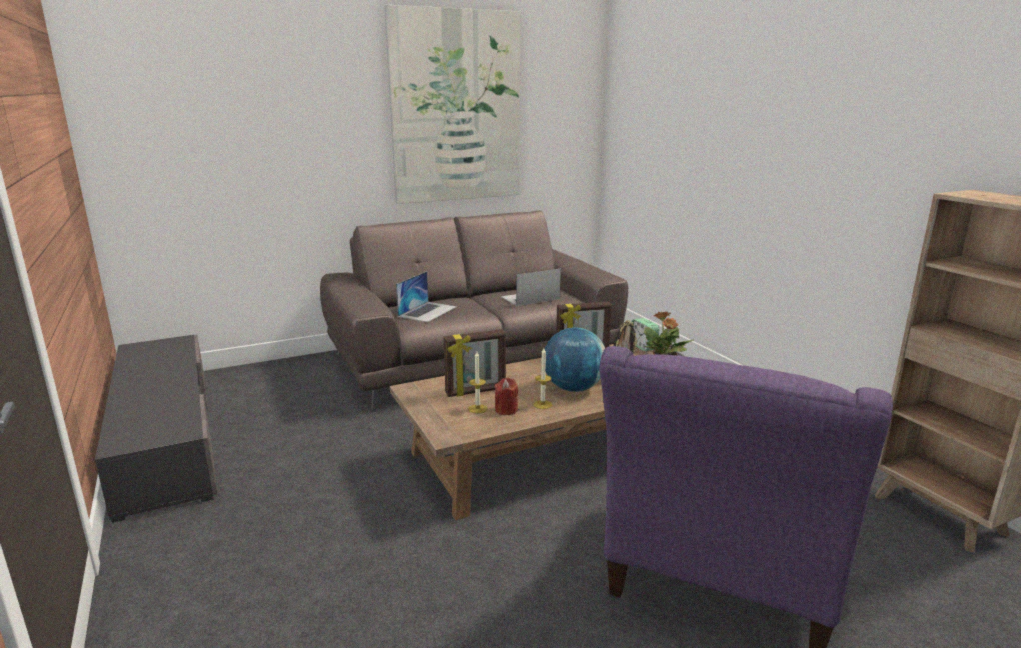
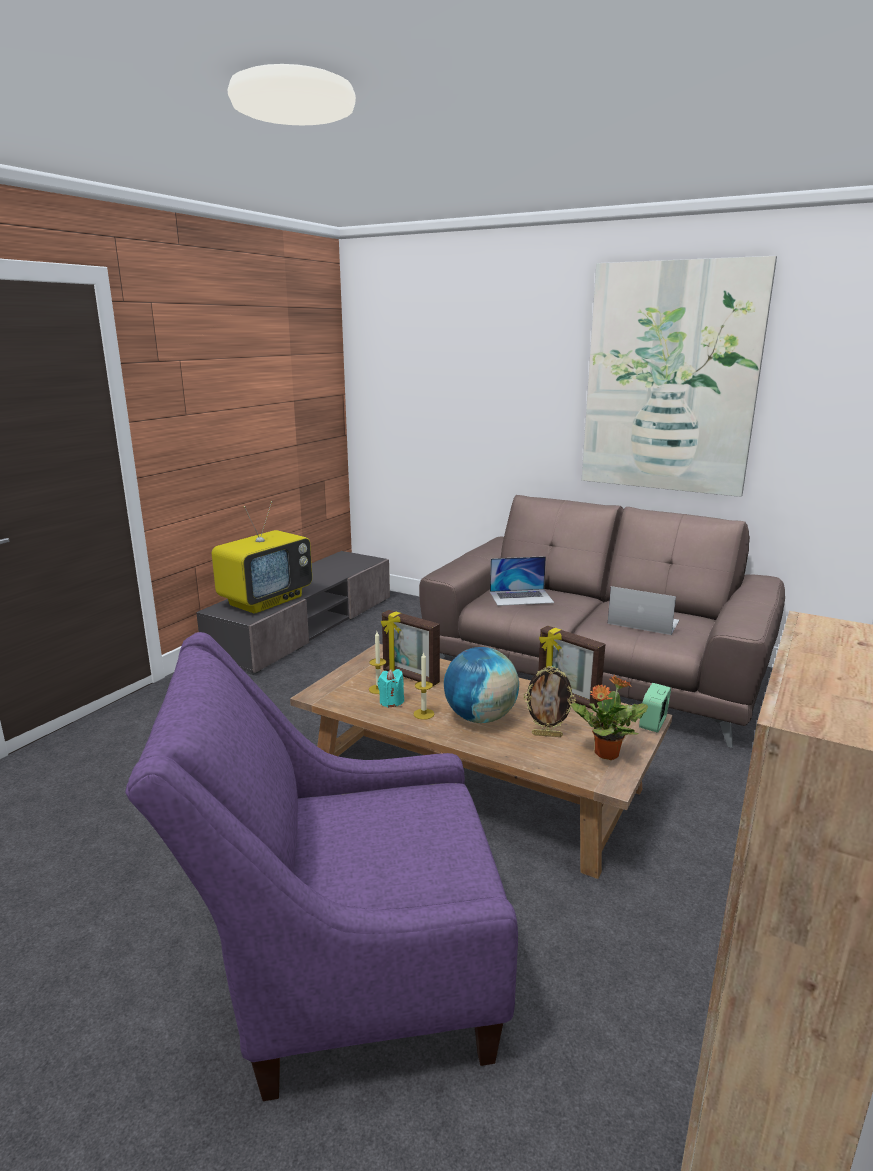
camera: 55 degrees right, 0 degrees up
red candle [494,378,518,415] -> turquoise candle [377,669,404,708]
none -> television [212,501,312,614]

